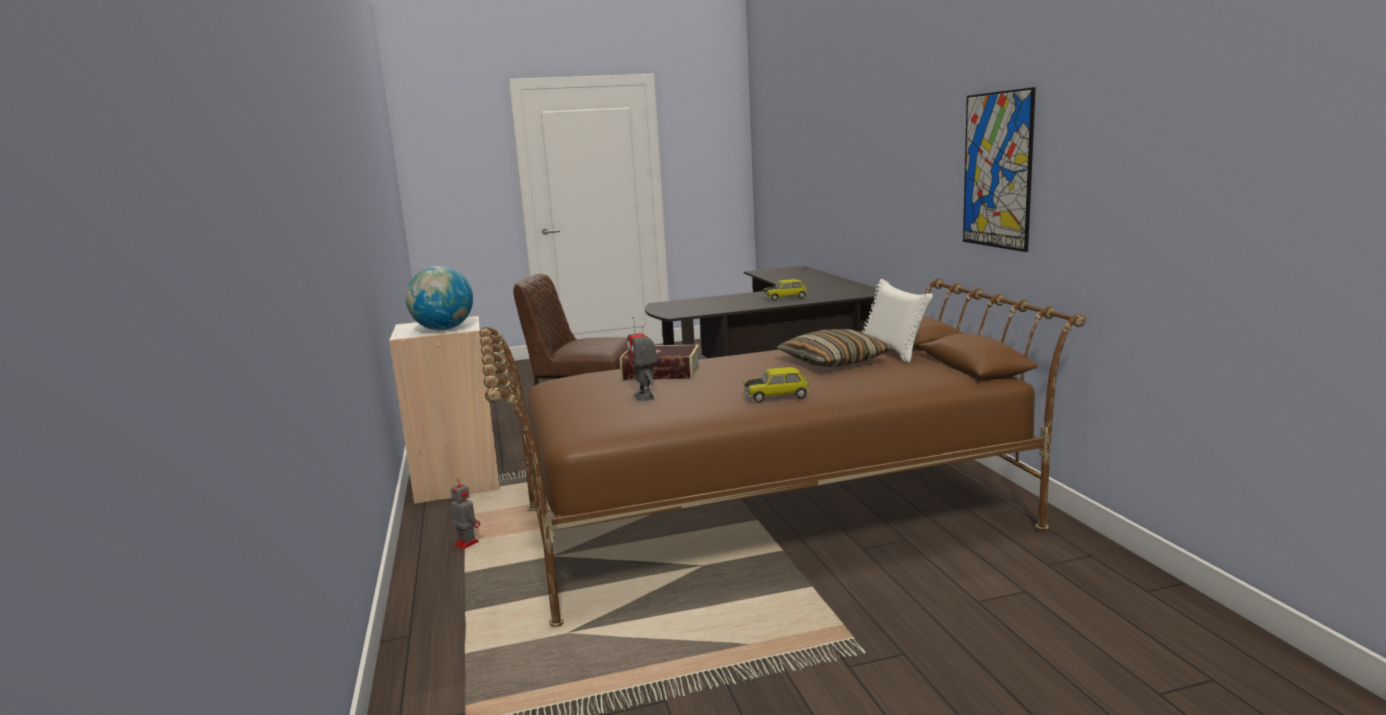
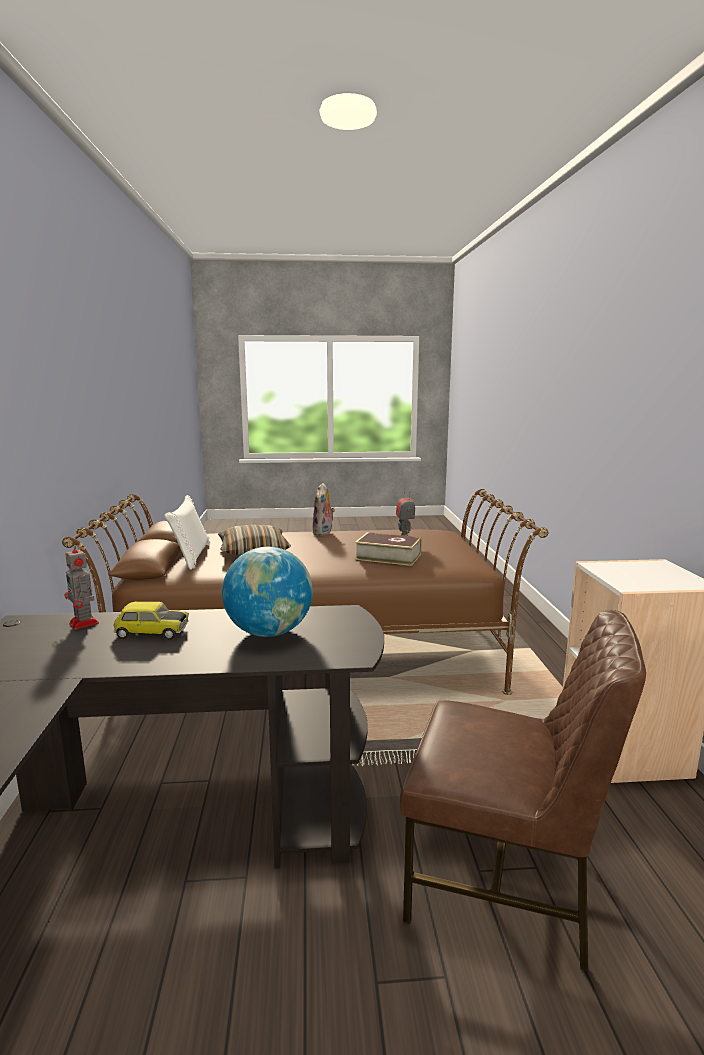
camera: 170 degrees left, 0 degrees up
globe [406,266,473,330] -> globe moved to [222,547,313,637]
toy robot [449,478,480,550] -> toy robot moved to [64,542,99,630]
toy car [743,367,809,402] -> plush toy [313,483,335,536]
picture [963,87,1036,252] -> none

